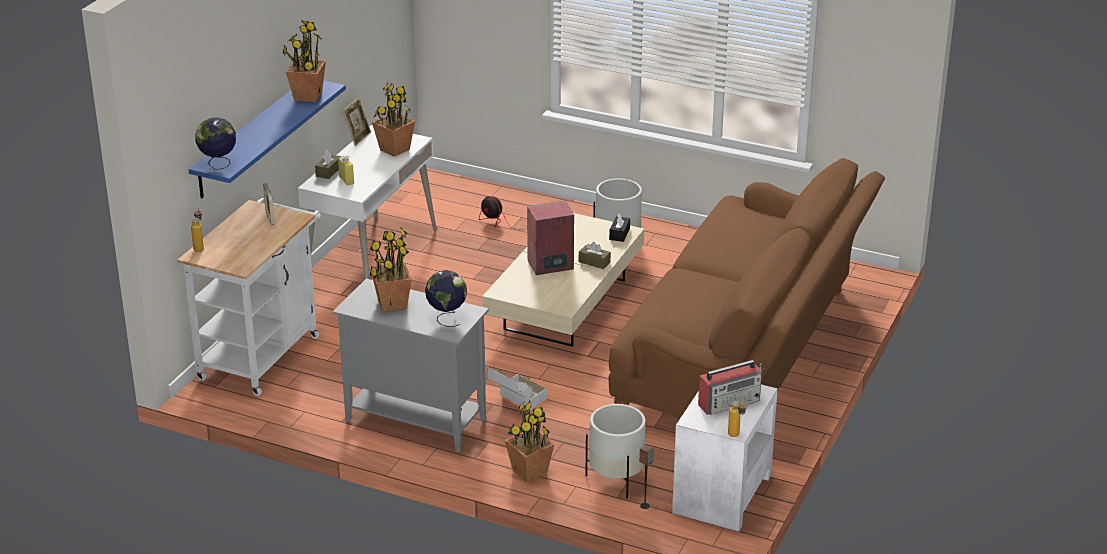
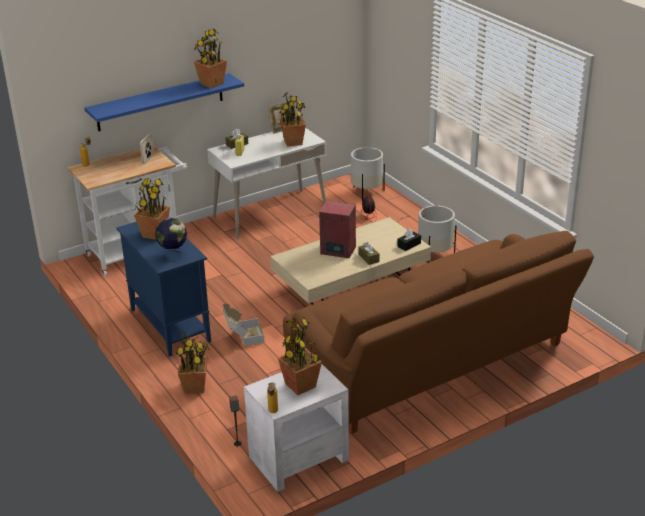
camera: 35 degrees right, 0 degrees up
globe [195,117,236,170] -> none
grey cabinet [333,279,489,453] -> blue cabinet [116,222,211,357]
white planter [585,404,646,498] -> white planter moved to [351,147,385,201]
radio [698,360,762,415] -> potted plant [278,317,322,395]

